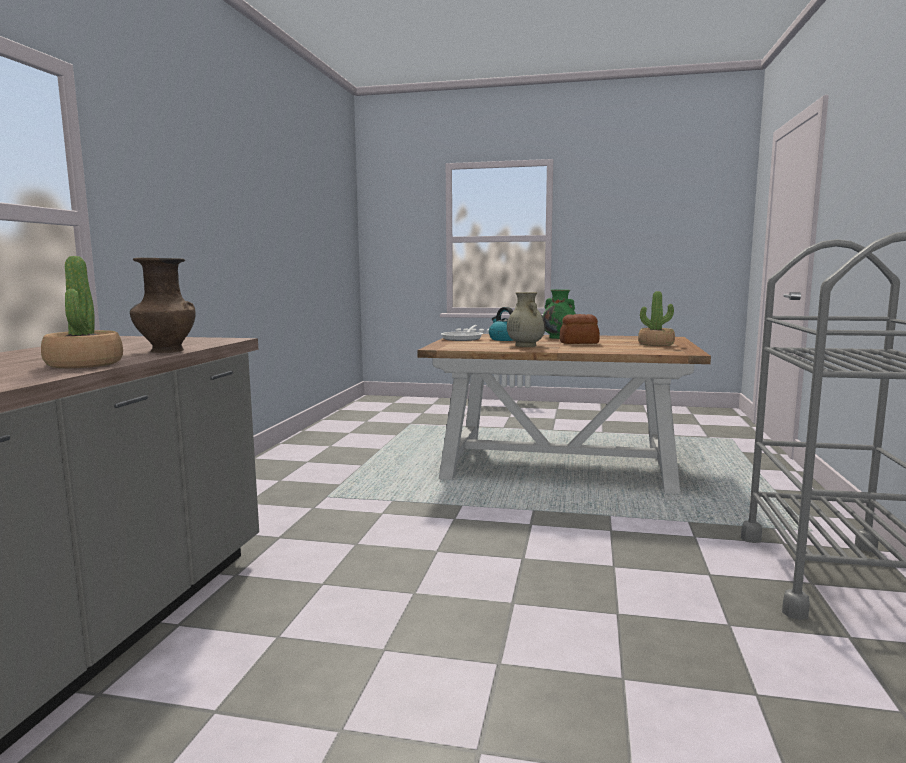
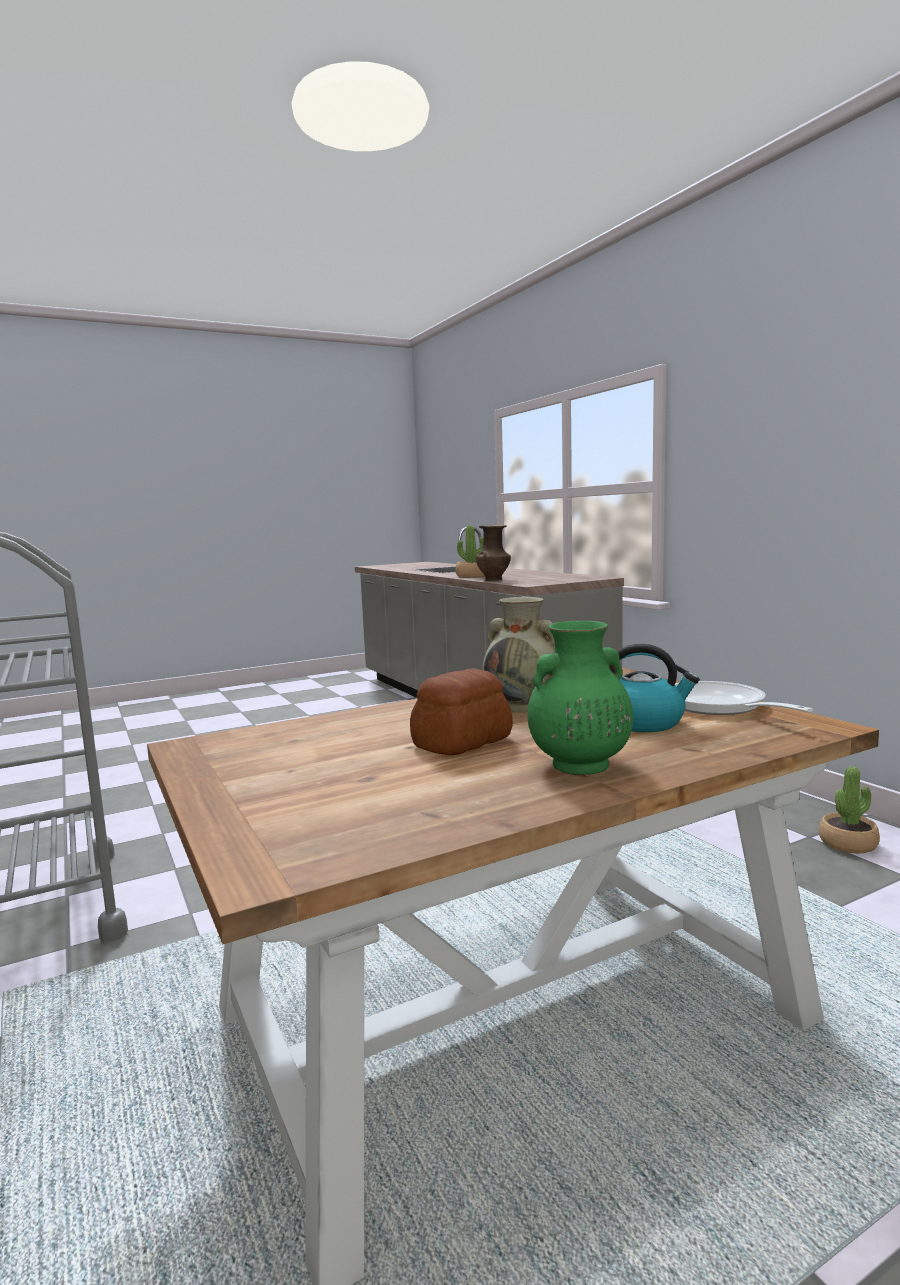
camera: 140 degrees right, 0 degrees up
potted plant [638,291,675,346] -> potted plant moved to [819,766,880,853]

